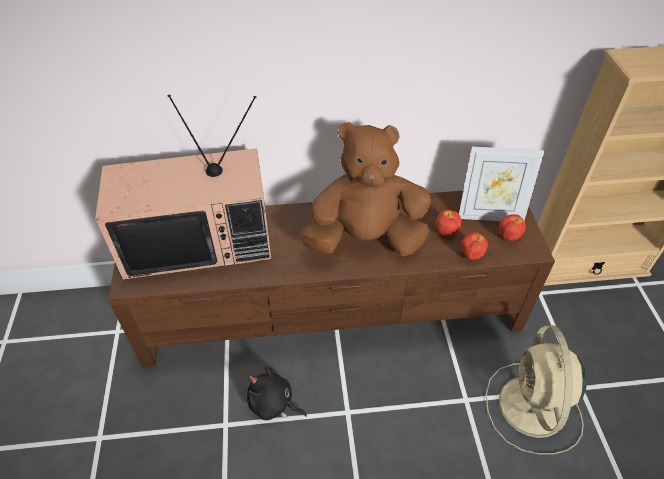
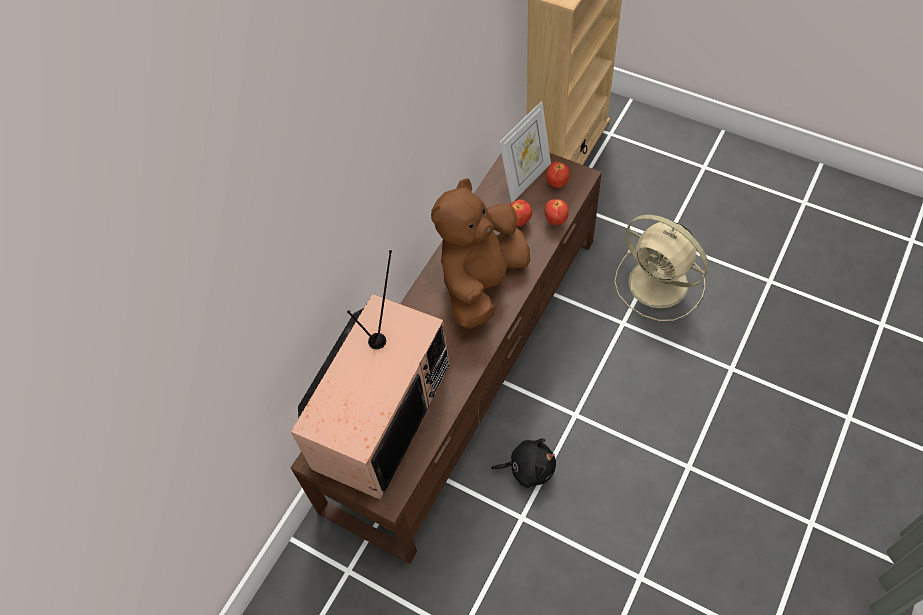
camera: 50 degrees left, 10 degrees up
black plush toy [247,367,307,420] -> black plush toy turned 150 degrees counterclockwise [491,439,556,488]

